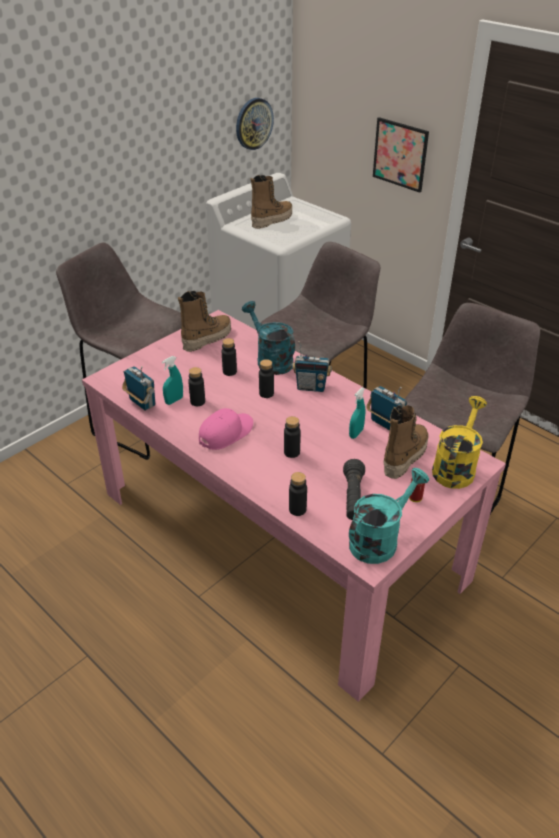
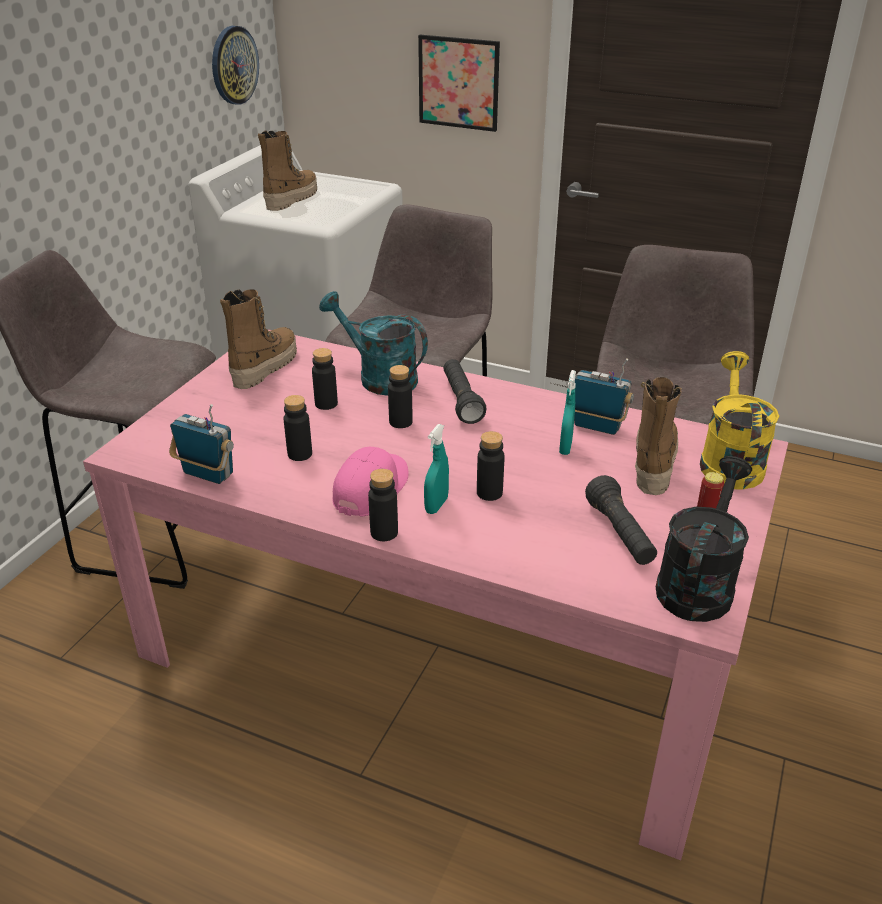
camera: 20 degrees left, 5 degrees down
turquoise spray bottle [162,356,183,405] -> turquoise spray bottle moved to [424,424,449,514]
black bottle [289,472,307,516] -> black bottle moved to [368,469,398,541]
radio [292,341,332,392] -> black flashlight [443,359,487,424]
turquoise watering can [349,468,429,564] -> black watering can [656,456,752,622]

